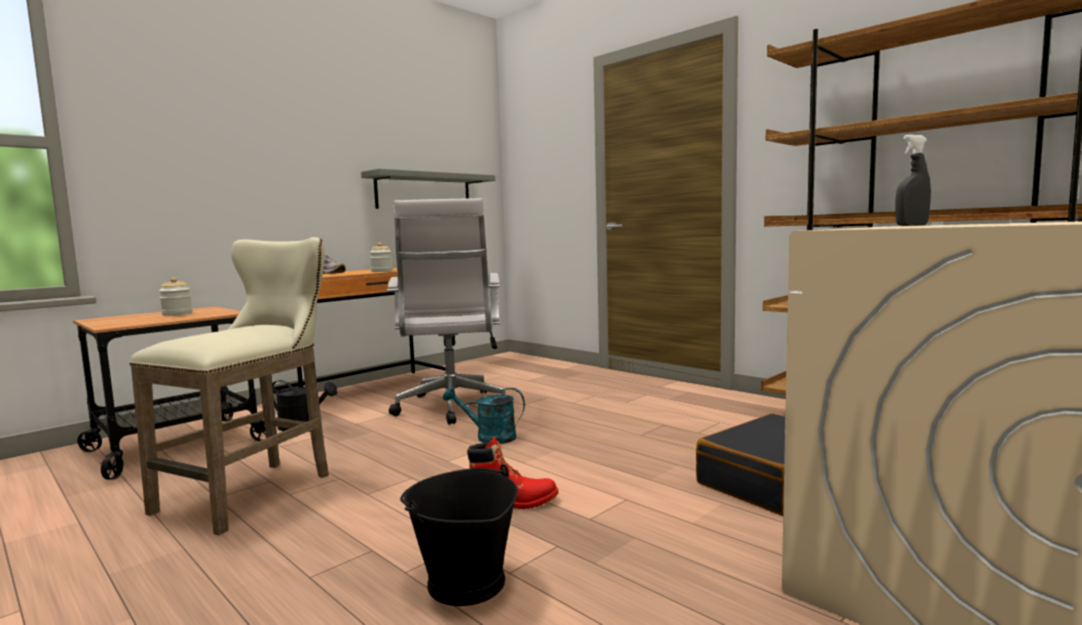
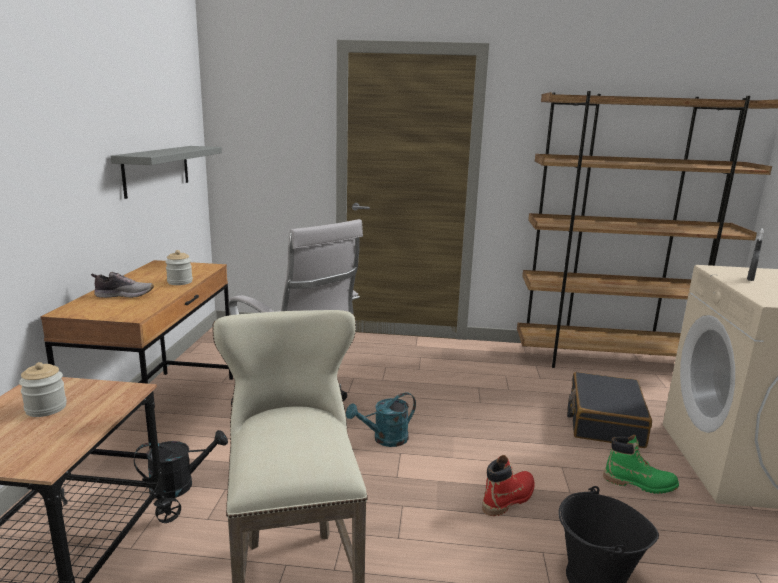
camera: 40 degrees left, 10 degrees up
none -> green boot [603,435,679,494]

